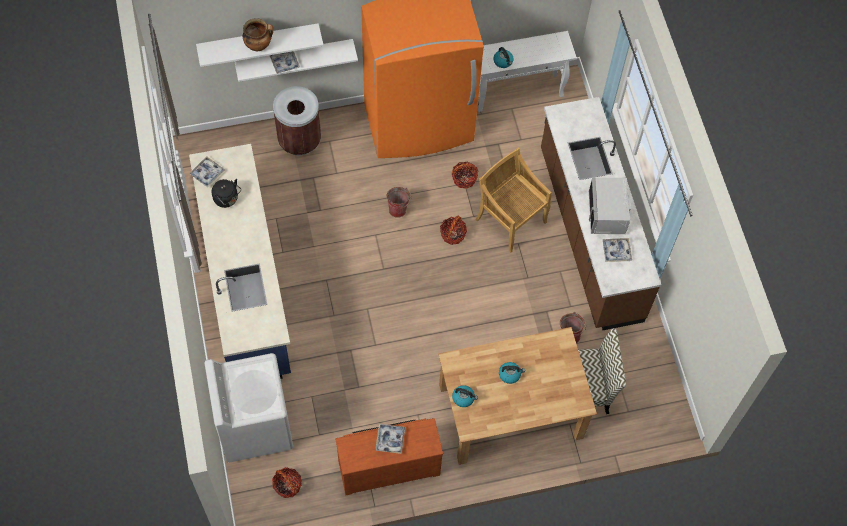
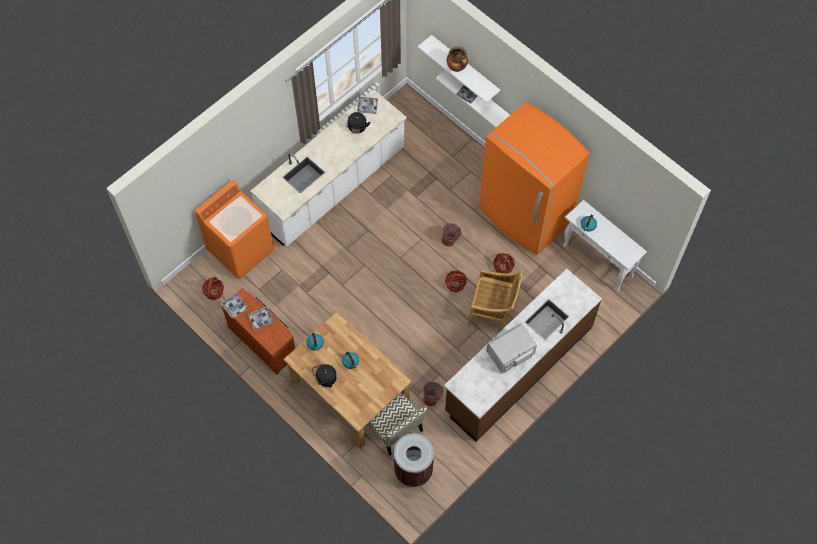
camera: 60 degrees right, 0 degrees up
blue counter [189,144,291,379] -> white counter [250,89,407,246]
white washing machine [205,353,293,463] -> orange washing machine [195,180,274,279]
brown trash can [273,86,321,156] -> brown trash can moved to [394,433,434,487]
beige chair [475,148,552,253] -> beige chair turned 90 degrees clockwise [467,269,523,329]
tray [602,238,632,262] -> tray moved to [221,293,249,319]
none -> black kettle [312,364,337,388]

